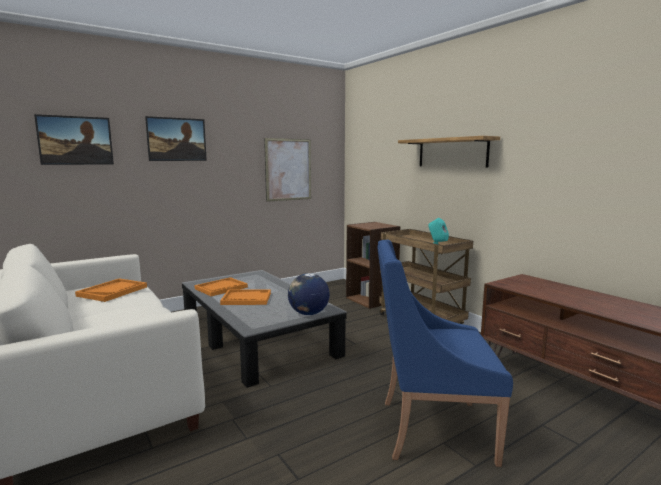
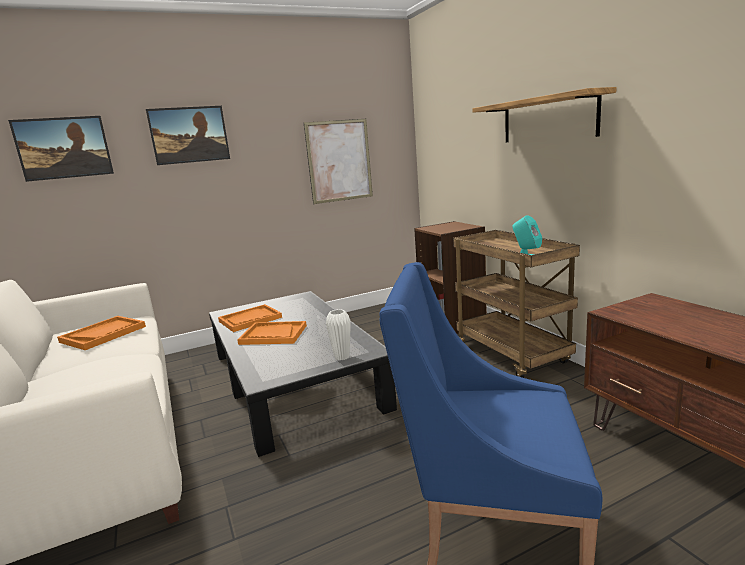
camera: 10 degrees right, 5 degrees up
globe [288,273,330,315] -> white vase [326,309,351,361]

